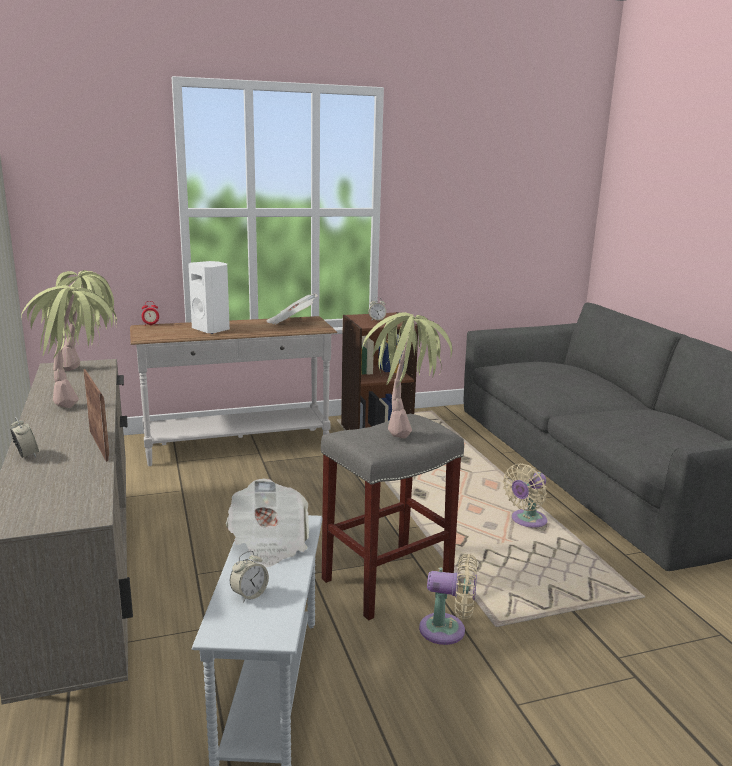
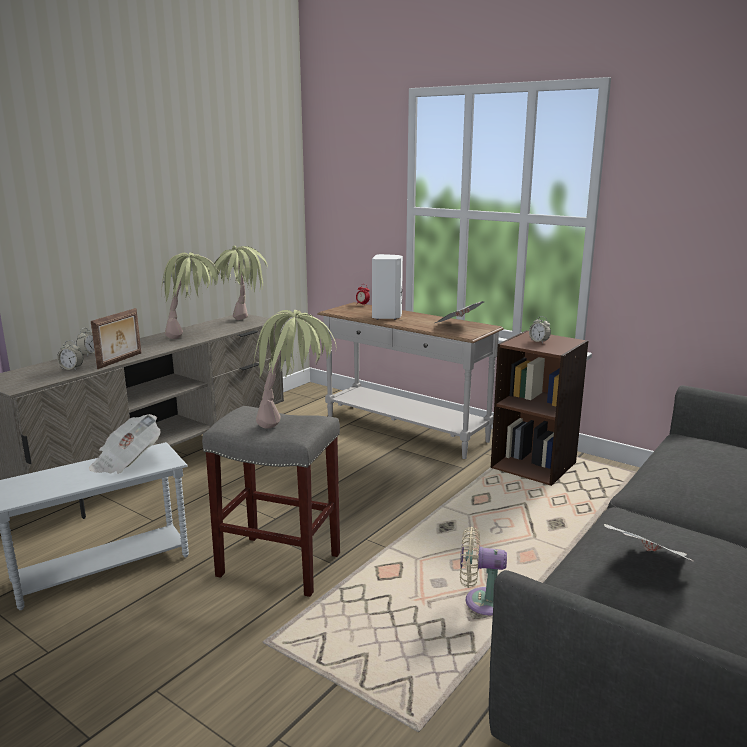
camera: 55 degrees right, 0 degrees up
alarm clock [230,551,269,603] -> alarm clock moved to [57,340,83,370]
beige fan [419,554,477,645] -> none
none -> newspaper [604,524,693,561]

